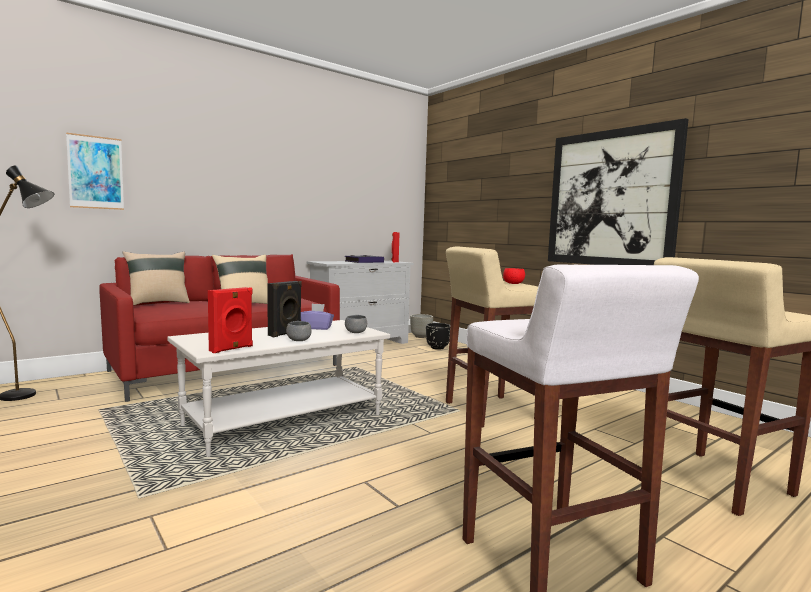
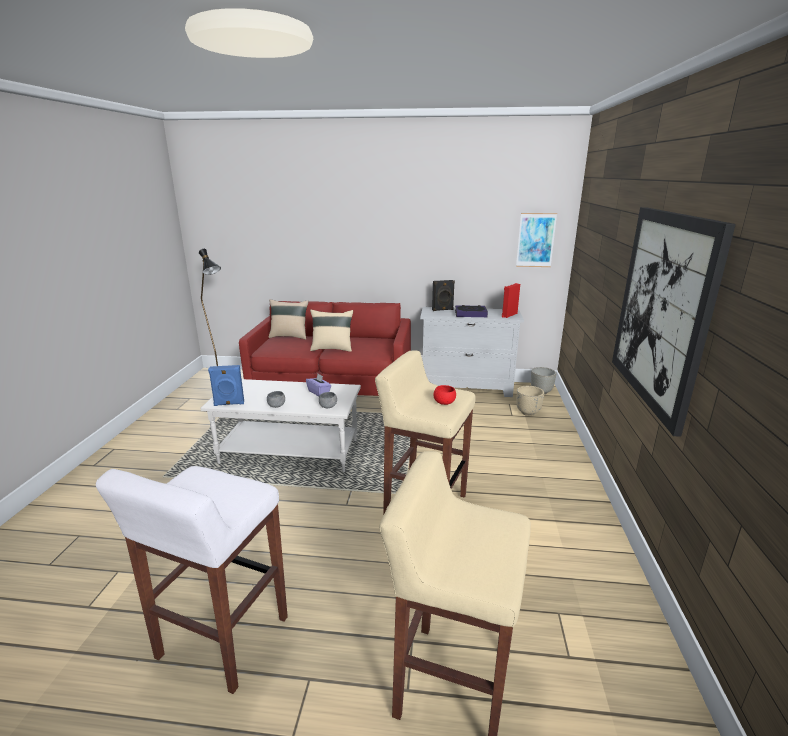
camera: 45 degrees right, 15 degrees up
picture [66,133,124,210] -> picture moved to [516,213,557,267]
red speaker [208,287,253,353] -> blue speaker [208,365,244,406]
black speaker [268,281,302,337] -> black speaker moved to [432,280,455,311]
black planter [426,323,450,350] -> beige planter [517,386,544,416]

